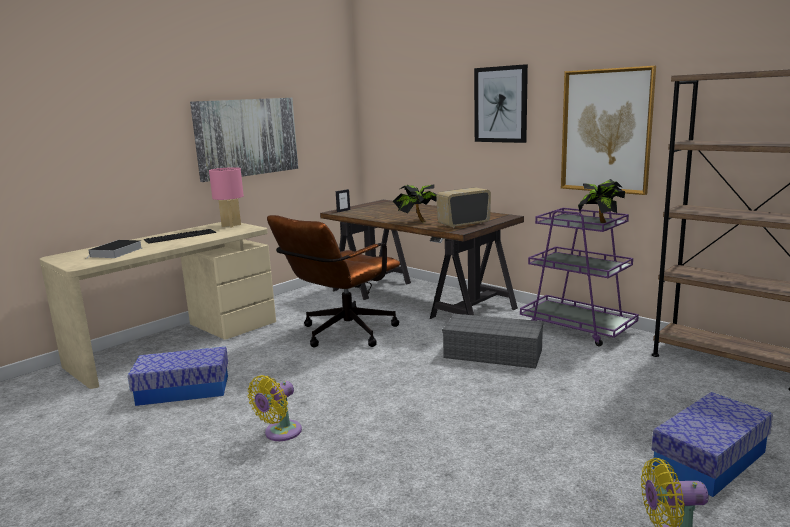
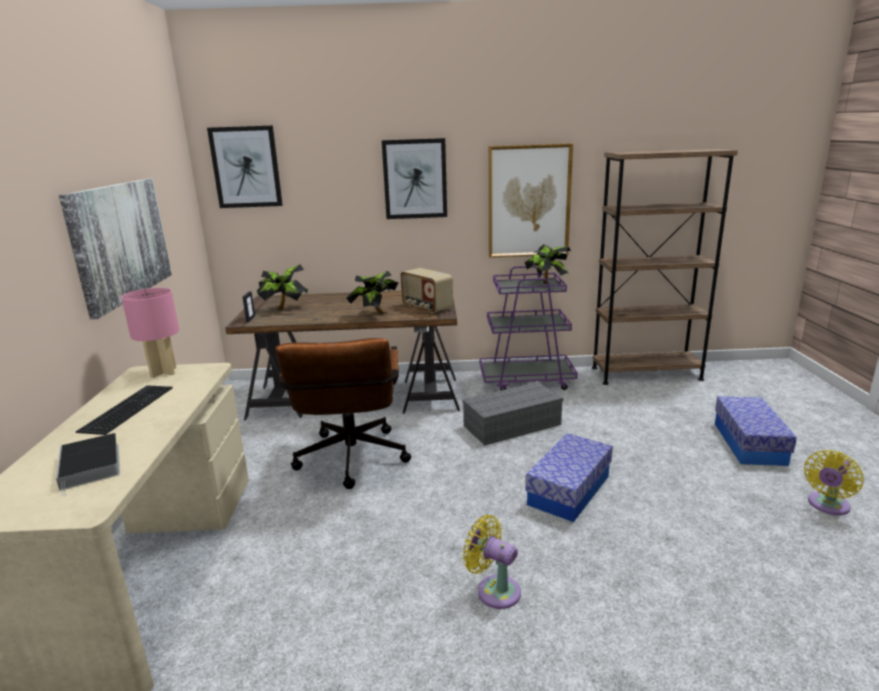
camera: 45 degrees left, 5 degrees up
storage box [128,346,228,406] -> storage box moved to [525,433,613,522]
yellow fan [248,375,302,441] -> yellow fan turned 135 degrees clockwise [463,515,521,609]
radio [436,187,491,228] -> radio turned 60 degrees counterclockwise [400,268,453,314]
none -> picture [207,126,283,208]
none -> potted plant [257,265,308,310]

